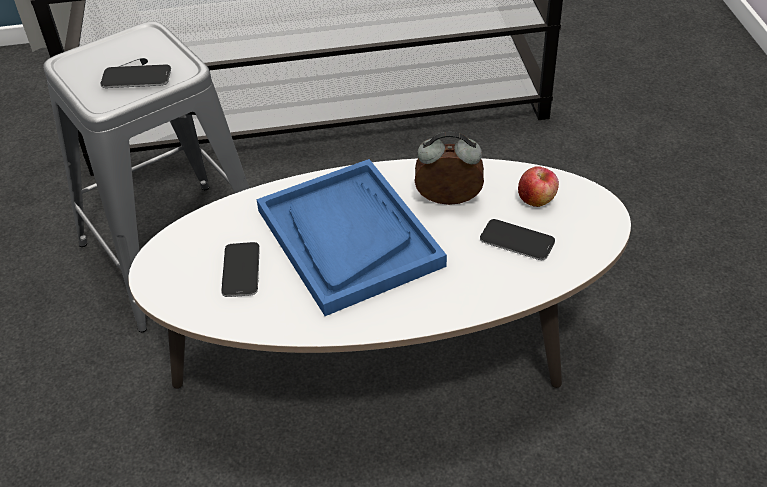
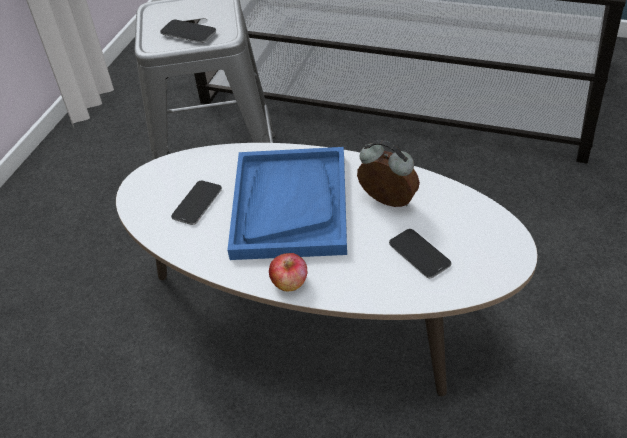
camera: 30 degrees right, 0 degrees up
apple [518,166,559,207] -> apple moved to [269,253,307,291]

